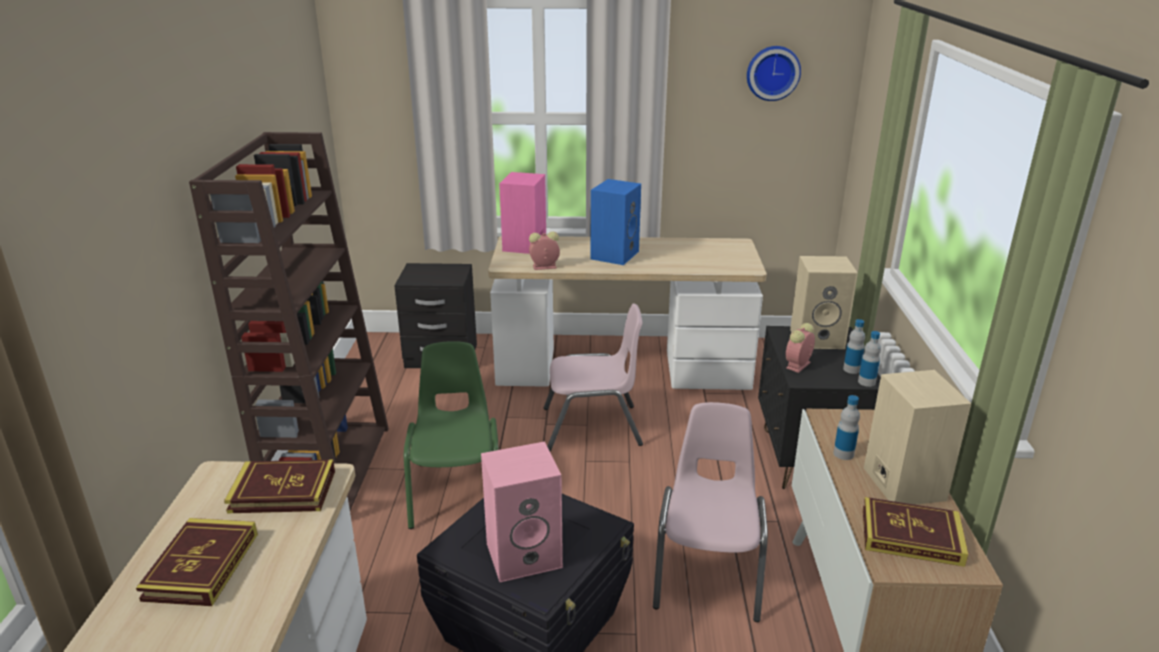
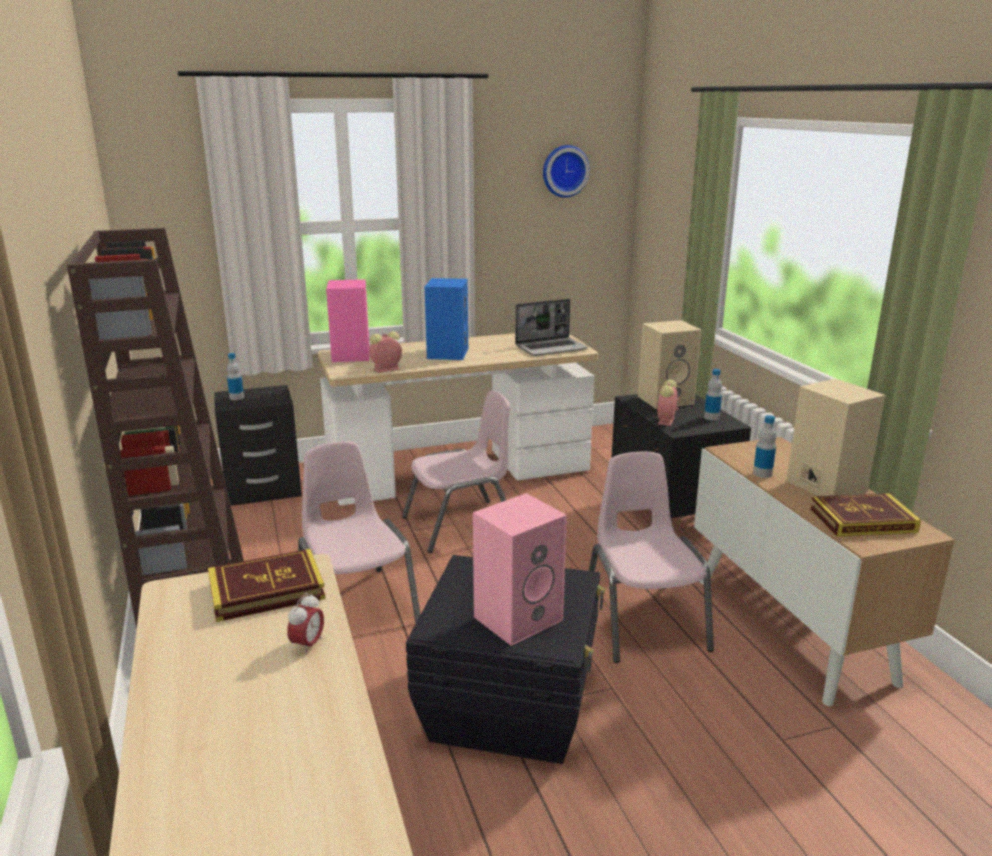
camera: 20 degrees left, 5 degrees down
book [136,518,258,606] -> none
green chair [404,341,499,529] -> pink chair [298,441,421,623]
bottle [858,331,881,387] -> bottle moved to [227,353,244,400]
none -> alarm clock [287,593,324,655]
none -> laptop [515,299,588,356]

